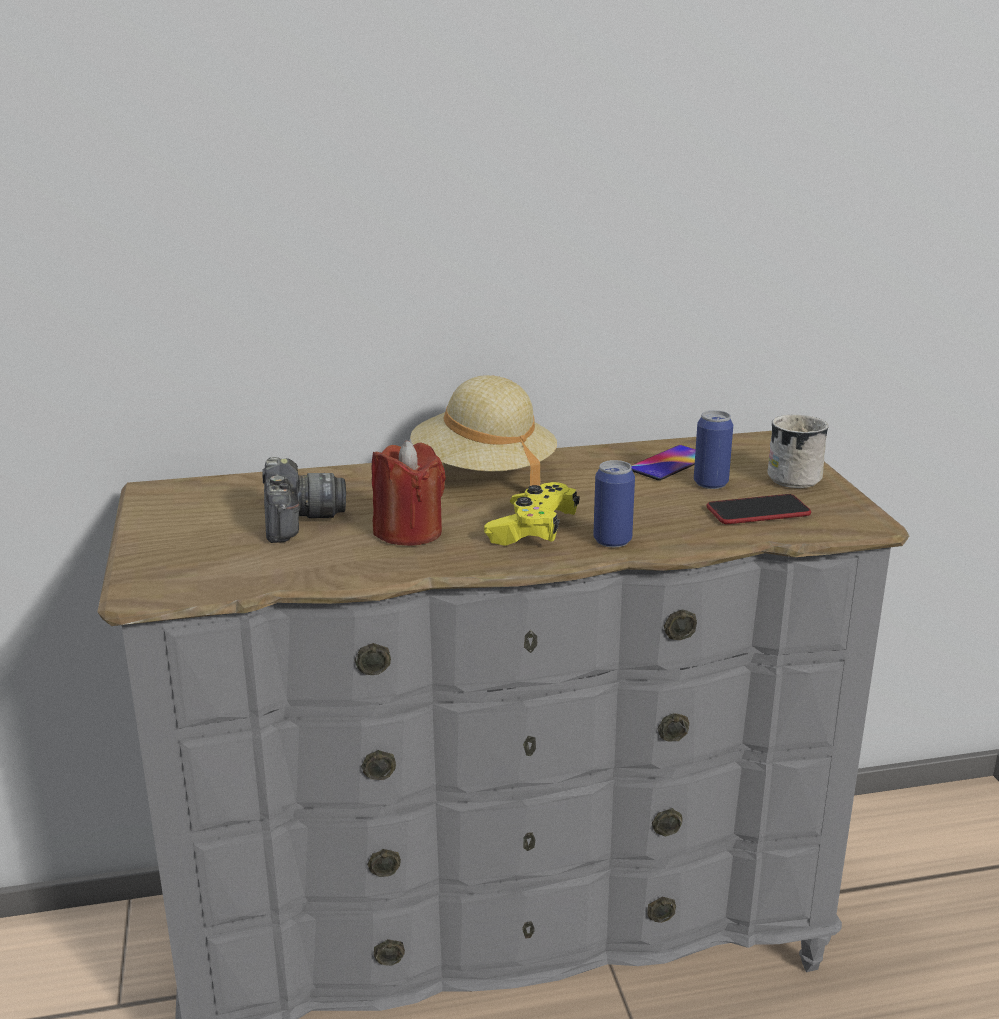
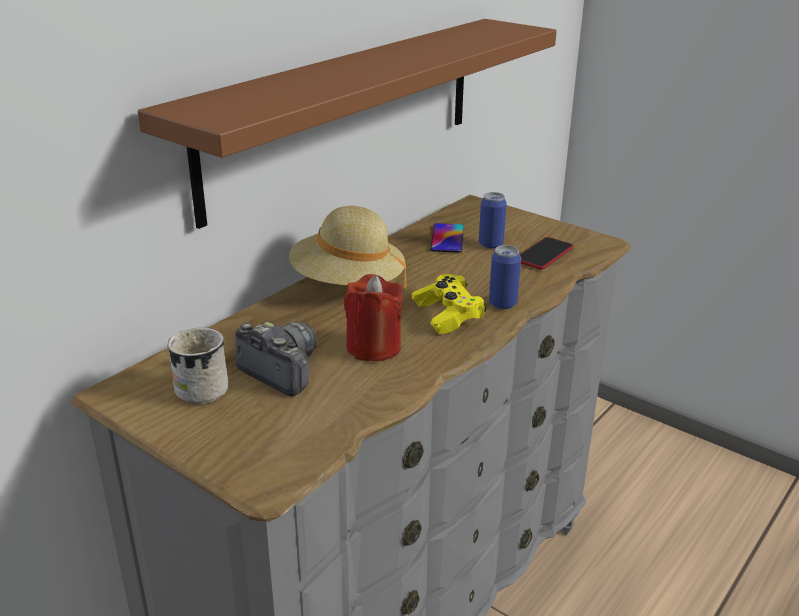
camera: 40 degrees left, 5 degrees up
white mug [767,415,828,488] -> white mug moved to [167,328,229,404]
none -> brown shelf [138,19,557,229]

